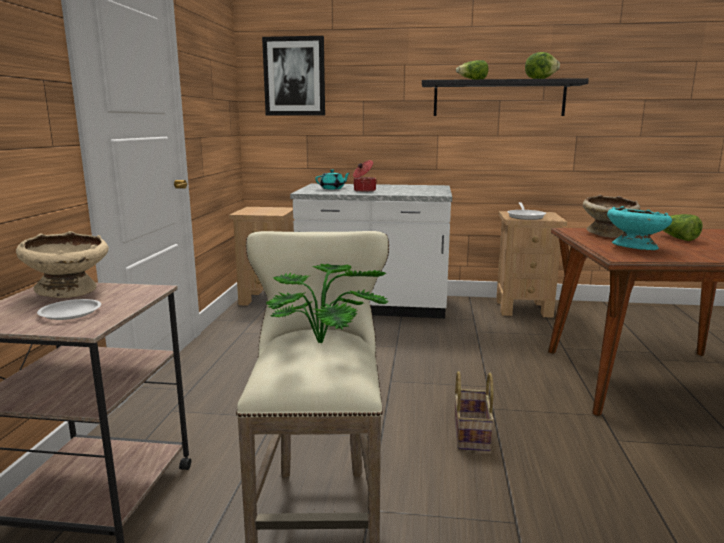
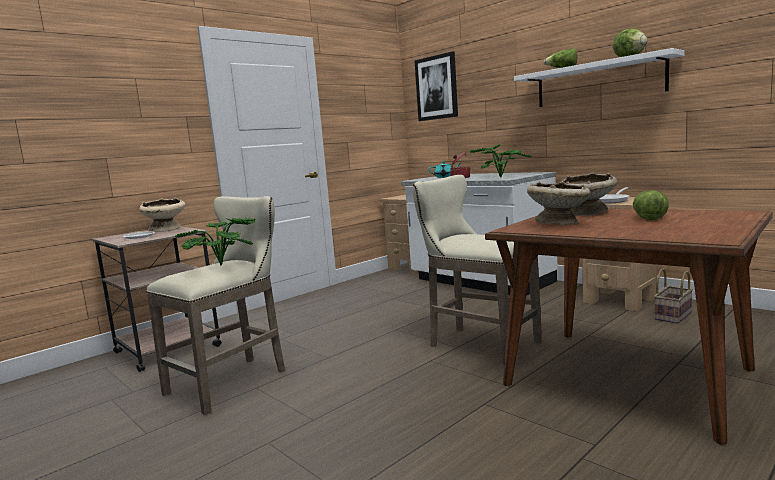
camera: 40 degrees right, 5 degrees down
black shelf [422,78,589,116] -> white shelf [514,48,685,107]
basket [455,371,494,451] -> basket moved to [654,268,693,324]
turquoise bowl [607,206,672,250] -> beige bowl [527,181,591,225]
none -> beige stool [413,175,542,366]
none -> potted plant [470,144,532,177]

